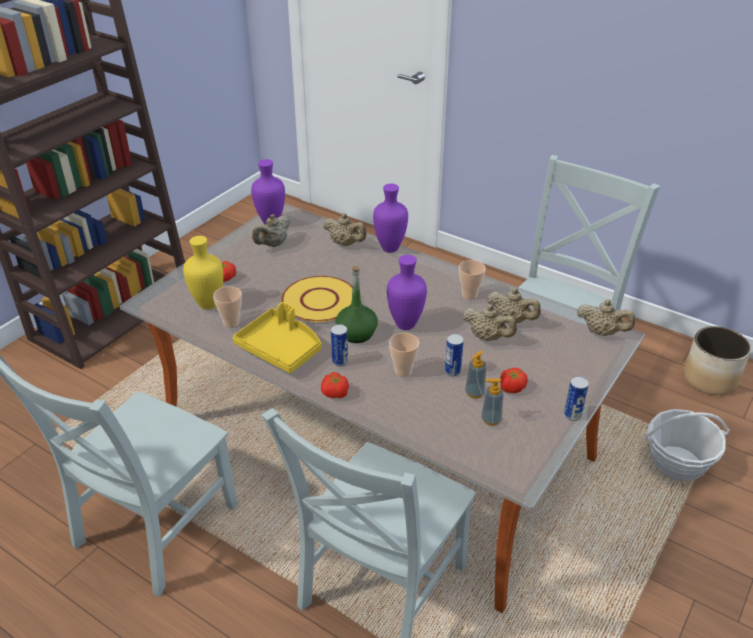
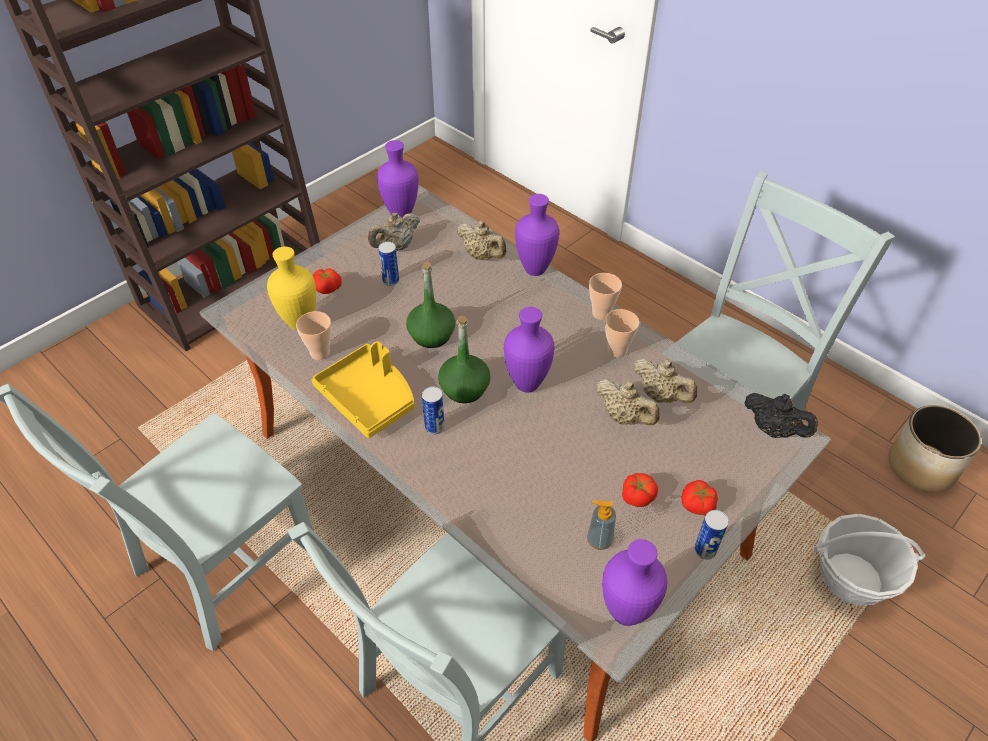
camera: 10 degrees right, 10 degrees up
yellow plate [281,276,352,322] -> green bottle [406,262,456,348]
tomato [321,372,349,398] -> tomato moved to [682,480,718,515]
cup [389,333,419,377] -> cup moved to [589,273,622,320]
can [445,334,464,377] -> can moved to [378,242,399,286]
soap dispenser [465,351,486,398] -> none
beige teapot [577,299,635,336] -> black teapot [744,393,818,438]
none -> purple vase [602,539,667,626]

